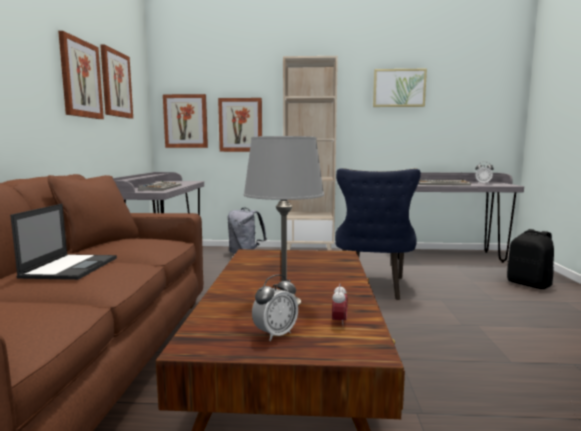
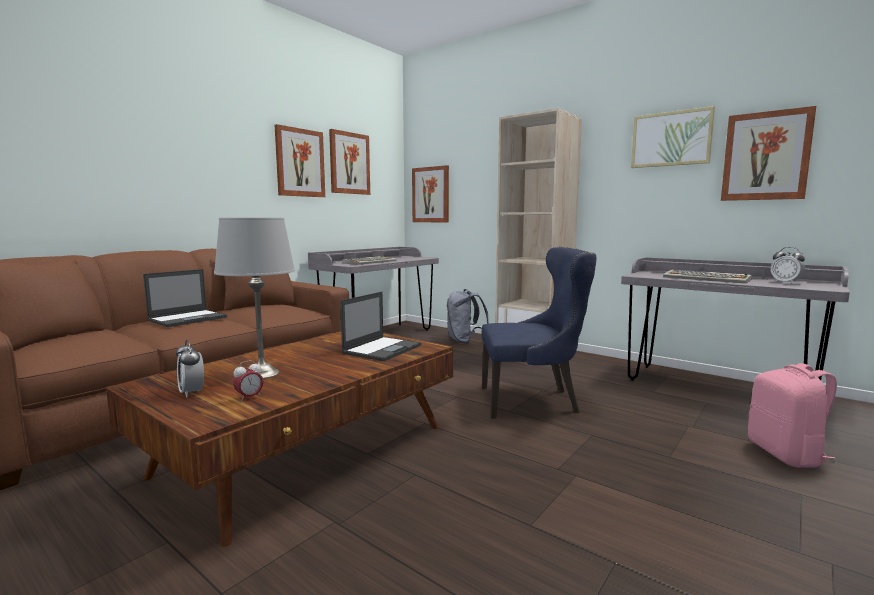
camera: 35 degrees right, 0 degrees up
picture [218,98,262,152] -> picture moved to [721,106,816,201]
alarm clock [252,275,298,341] -> alarm clock turned 60 degrees clockwise [176,340,204,398]
blue chair [335,168,421,300] -> blue chair turned 135 degrees counterclockwise [482,247,596,419]
black backpack [507,229,554,289] -> pink backpack [748,363,837,467]
none -> laptop [340,292,421,361]

